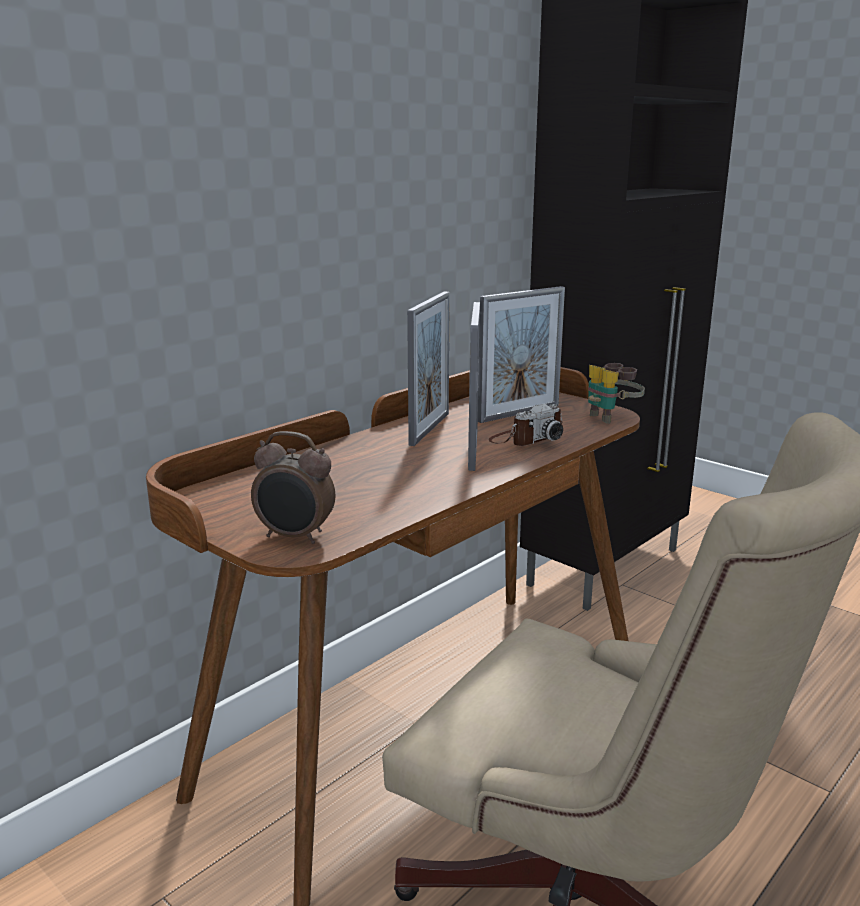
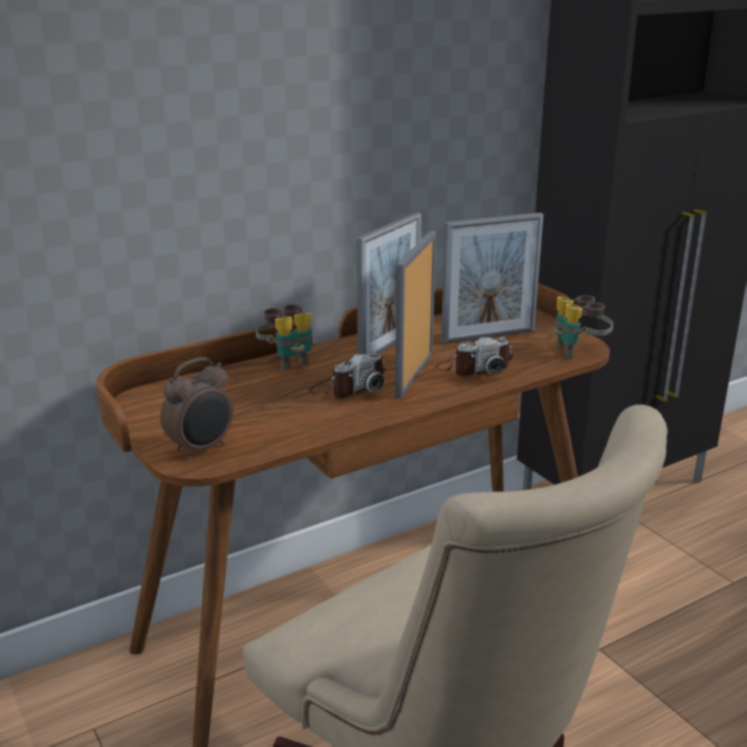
camera: 15 degrees right, 5 degrees up
alarm clock [251,431,335,544] -> alarm clock turned 75 degrees counterclockwise [160,357,233,459]
none -> binoculars [256,304,312,371]
none -> camera [309,351,385,398]

